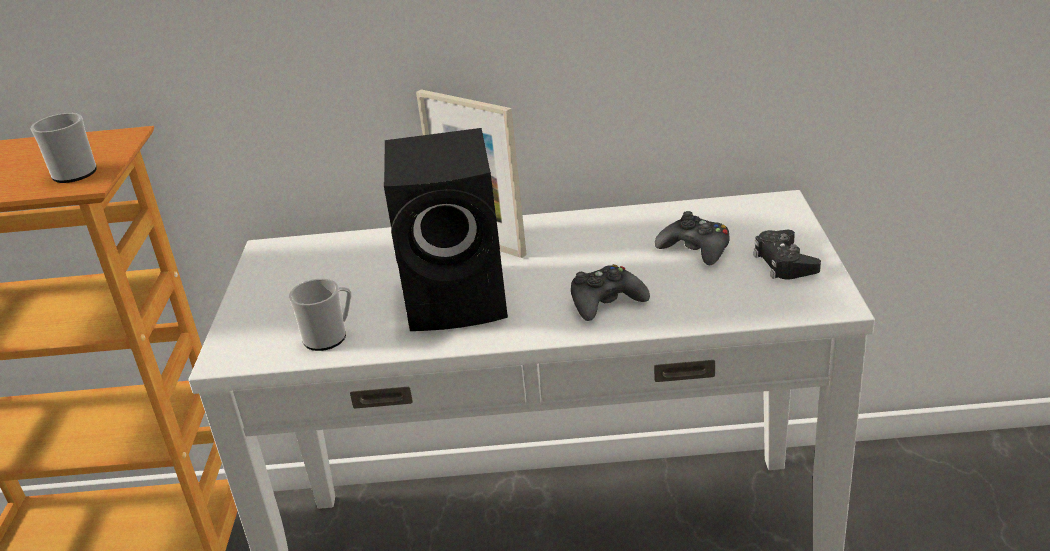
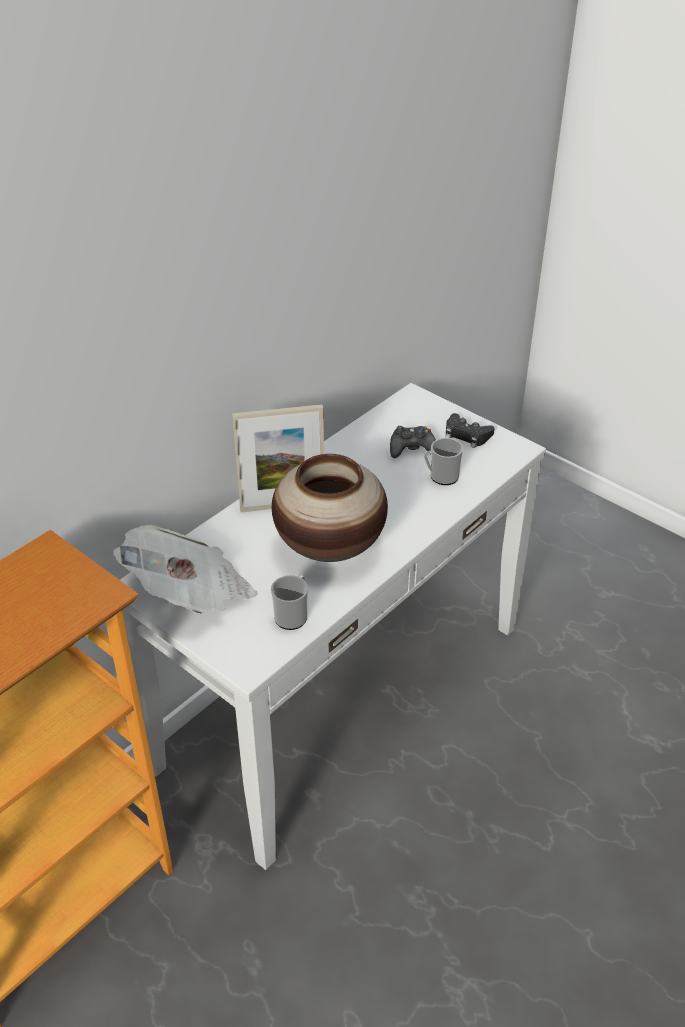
camera: 50 degrees left, 10 degrees up
mug [31,113,97,183] -> mug moved to [424,438,463,485]
black speaker [384,128,508,331] -> vase [272,454,388,562]
black game controller [571,264,650,321] -> none
none -> newspaper [113,525,257,614]

